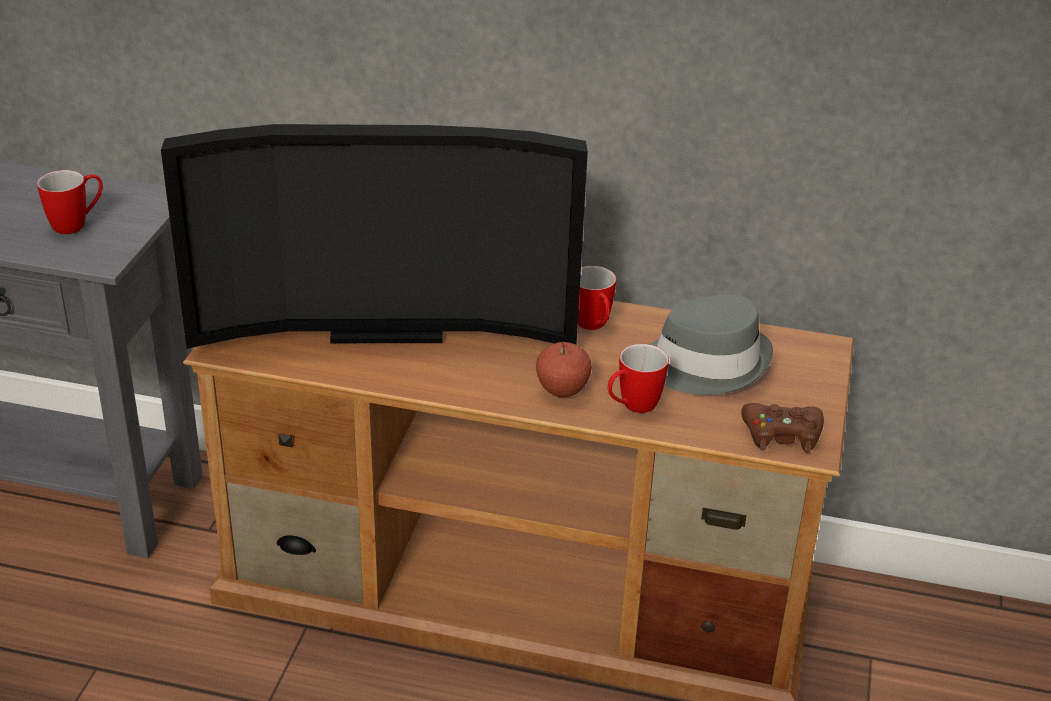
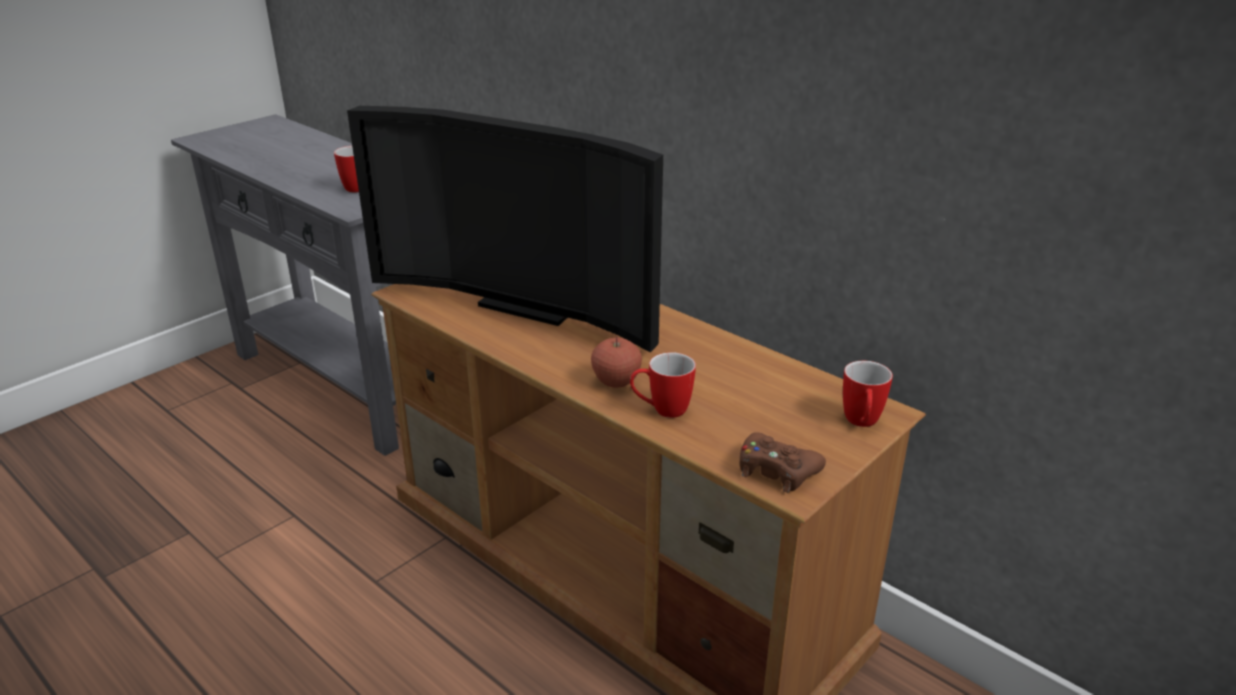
camera: 30 degrees right, 5 degrees down
mug [578,266,616,330] -> mug moved to [843,361,893,427]
grey hat [649,295,773,395] -> none

